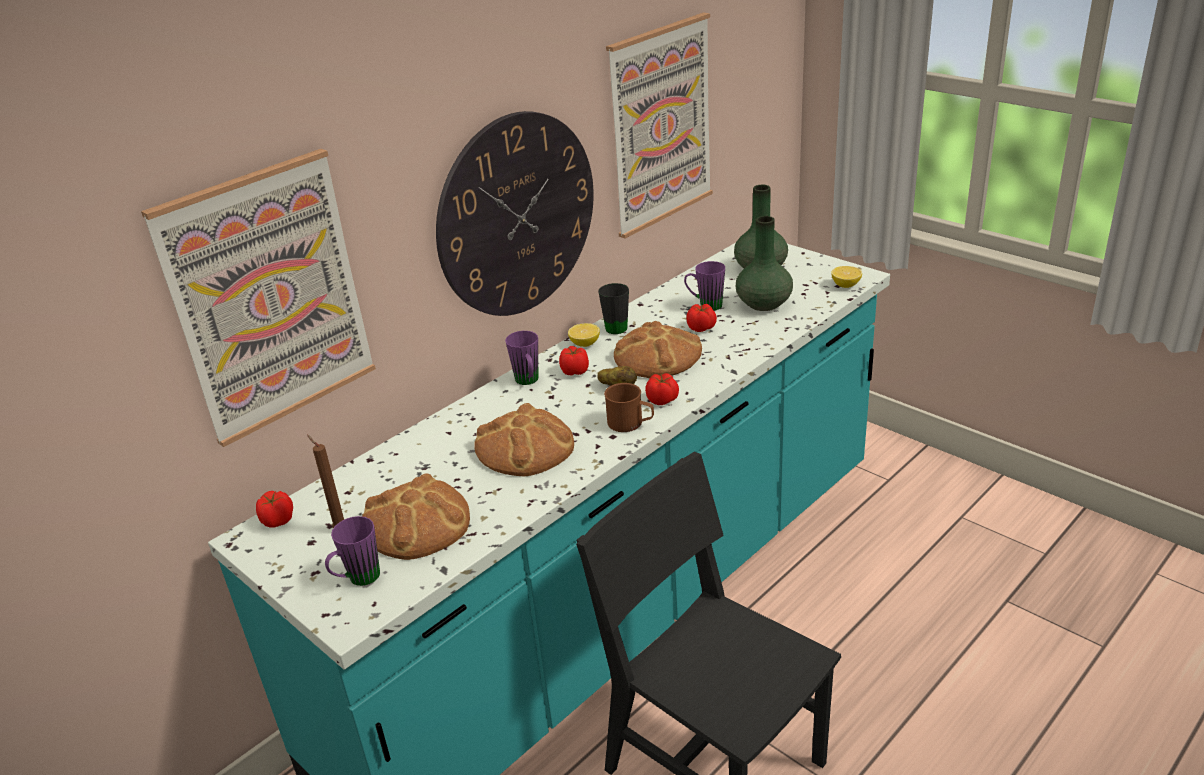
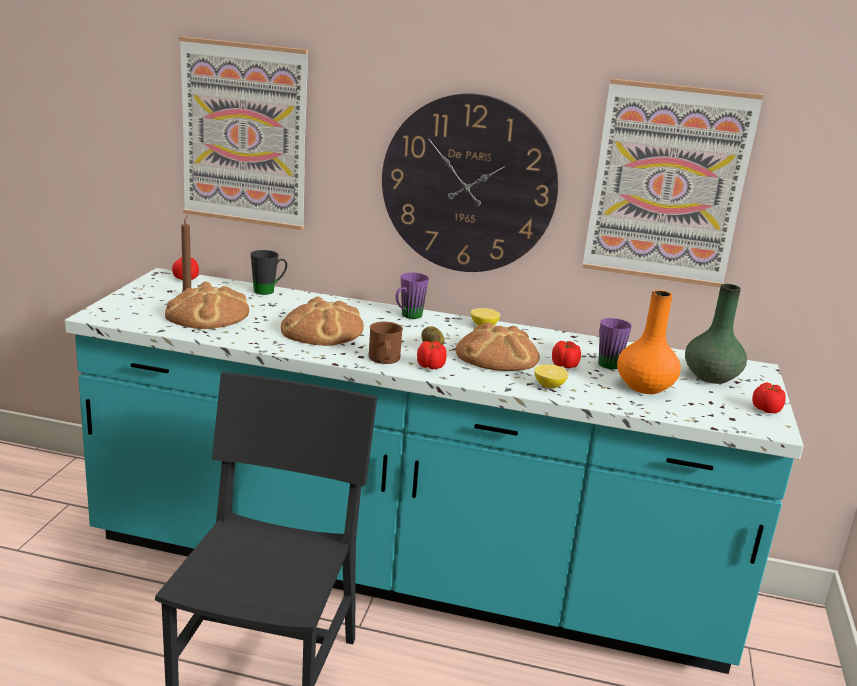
camera: 55 degrees right, 10 degrees down
purple mug [325,516,380,586] -> none
tomato [559,346,589,375] -> tomato moved to [752,382,786,414]
black mug [598,283,629,334] -> black mug moved to [251,250,287,295]
green vase [736,216,793,311] -> orange vase [617,290,681,394]
lemon [831,266,862,288] -> lemon moved to [534,364,569,388]

